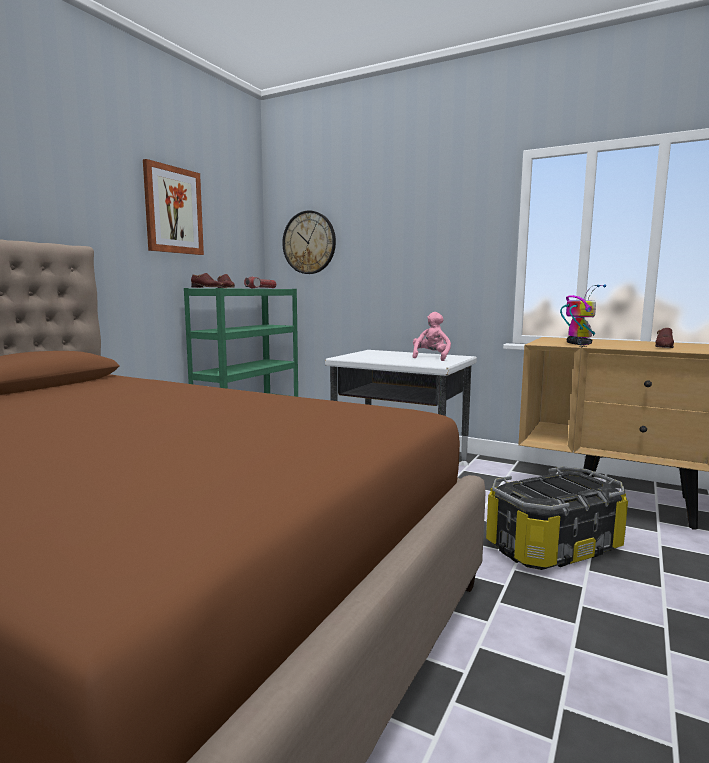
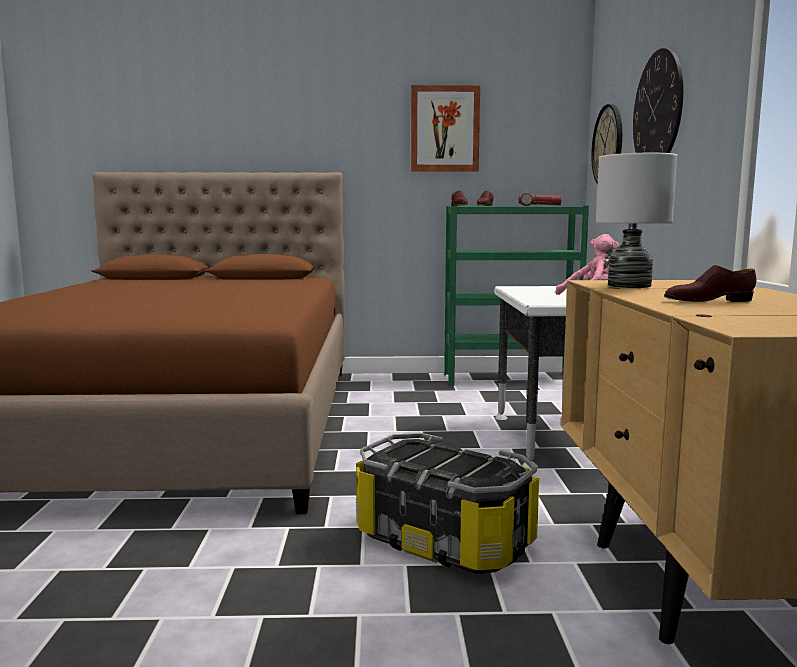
camera: 60 degrees right, 0 degrees up
toy robot [560,285,606,345] -> grey table lamp [596,153,677,288]
none -> wall clock [633,48,683,153]

